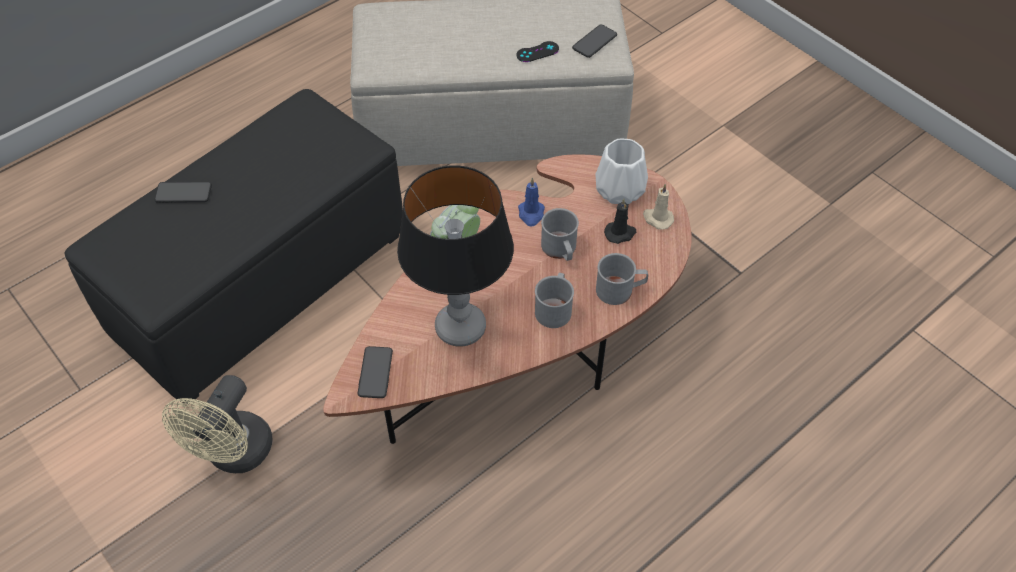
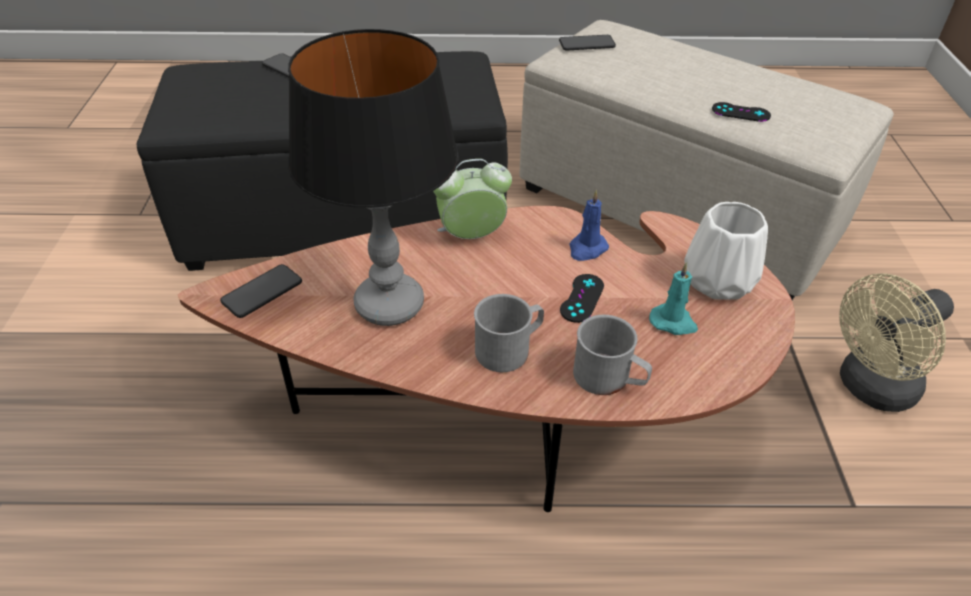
camera: 40 degrees right, 10 degrees down
beige fan [162,375,273,473] -> beige fan moved to [839,273,954,412]
grey mug [541,208,579,261] -> black game controller [560,274,604,323]
phone [572,24,617,58] -> phone moved to [559,35,616,50]
black candle [604,199,636,244] -> turquoise candle [649,262,698,335]
beige candle [643,184,674,230] -> none

